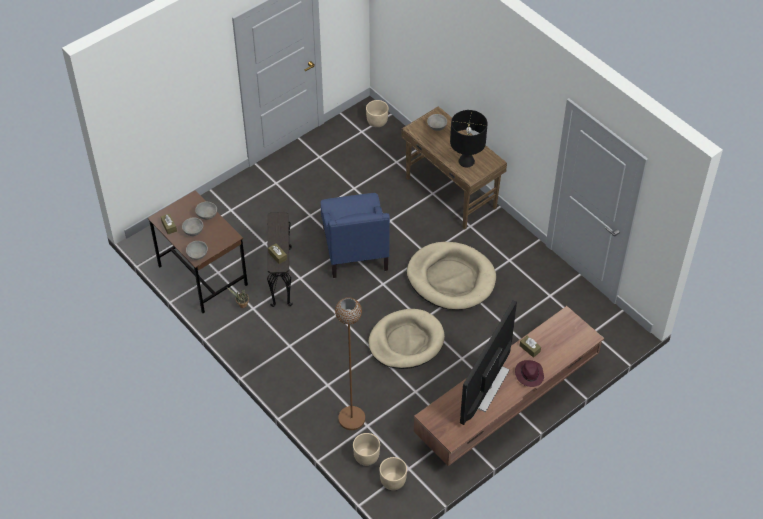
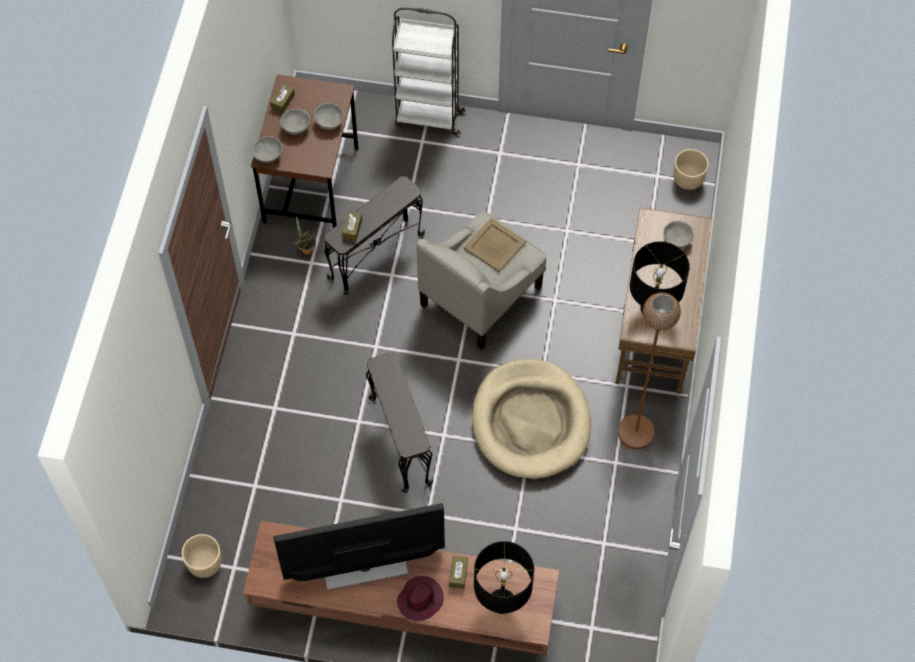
camera: 50 degrees right, 10 degrees up
blue armchair [321,193,390,278] -> grey armchair [416,211,546,351]
brown floor lamp [335,297,365,430] -> brown floor lamp moved to [618,292,681,449]
beige planter [353,433,380,466] -> none
beige dog bed [368,309,445,369] -> black side table [366,352,433,493]
none -> white cart [392,8,466,136]
none -> beige tray [464,218,526,272]
none -> black table lamp [474,541,534,614]

